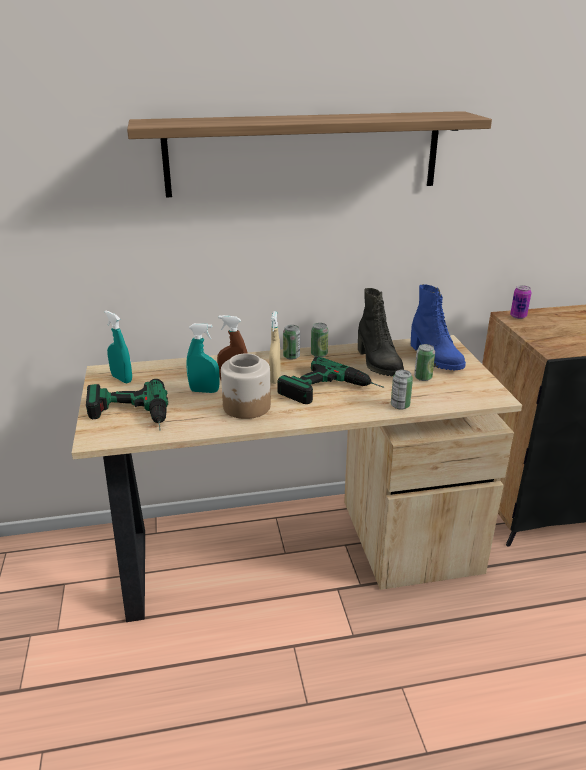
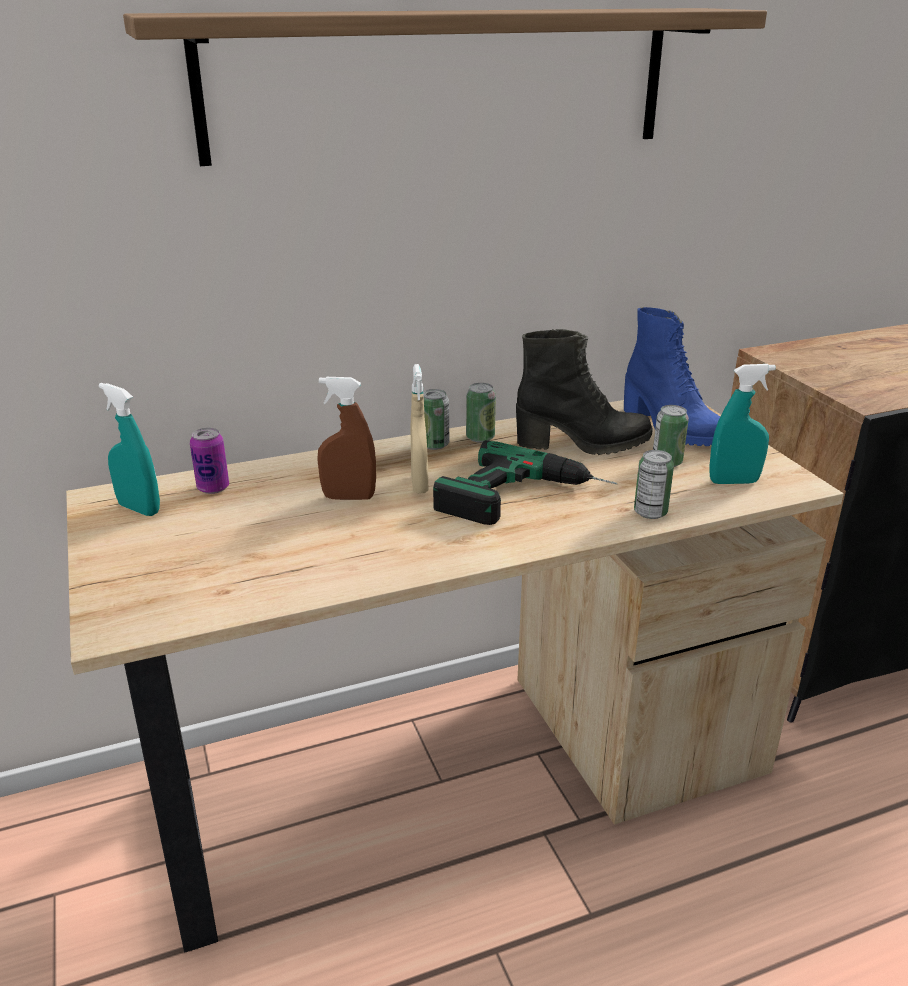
camera: 10 degrees left, 0 degrees up
power drill [86,379,168,431] -> none
turquoise spray bottle [186,323,220,393] -> turquoise spray bottle moved to [709,364,776,484]
jar [221,353,271,419] -> none
black boot [358,288,404,376] -> black boot turned 60 degrees counterclockwise [516,329,653,455]
can [510,285,531,319] -> can moved to [190,428,229,494]

